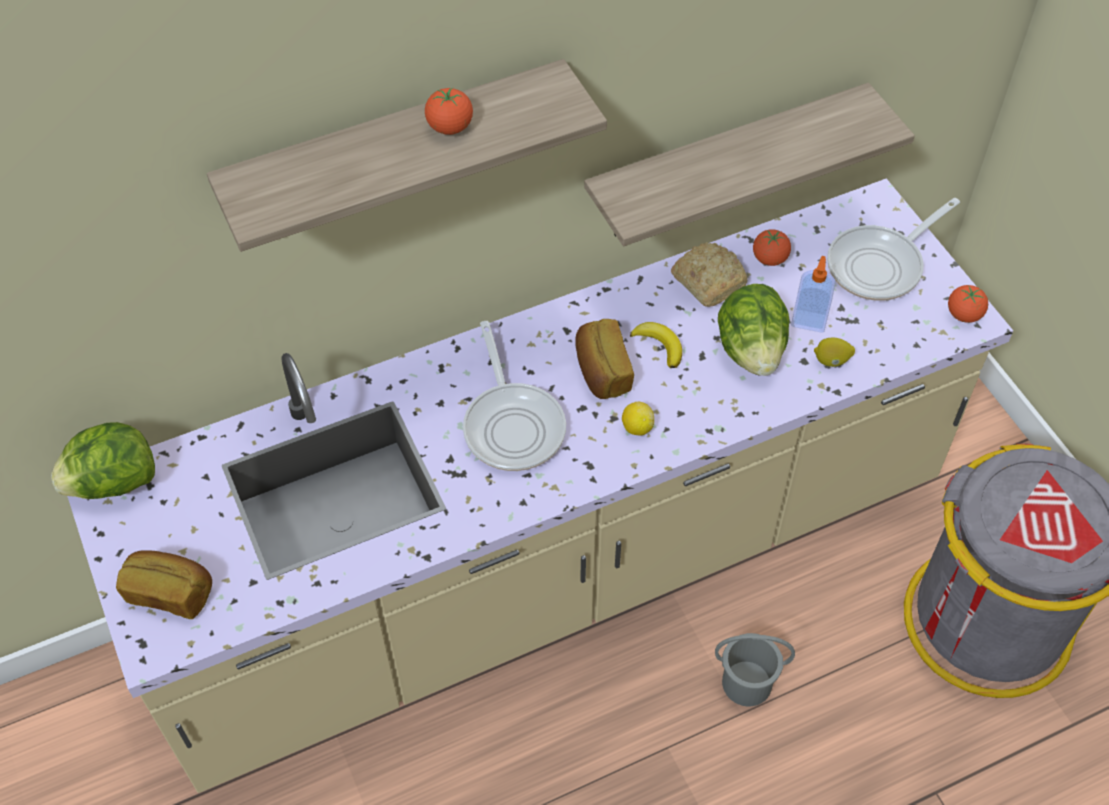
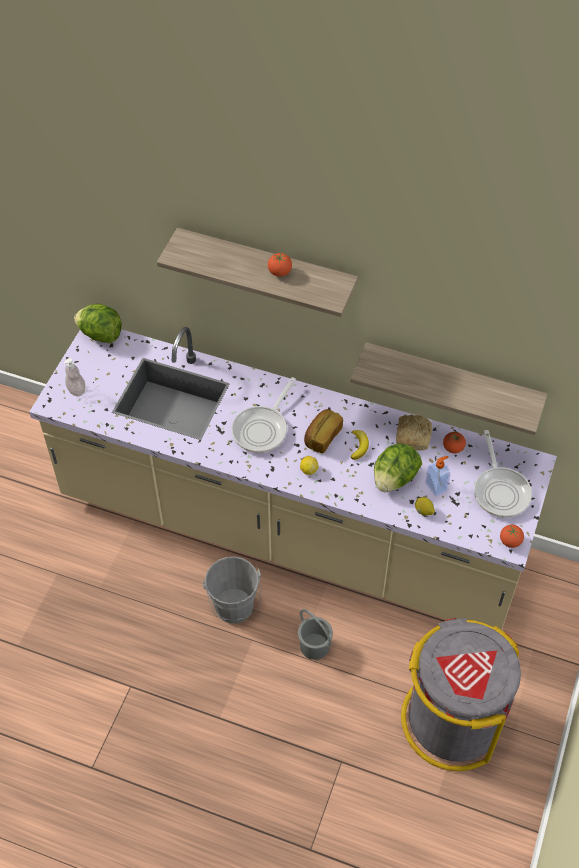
camera: 45 degrees right, 0 degrees up
bread [116,550,212,619] -> soap dispenser [64,358,85,396]
frying pan [827,198,960,301] -> frying pan turned 105 degrees counterclockwise [474,430,532,517]
none -> grey bucket [202,556,261,624]

